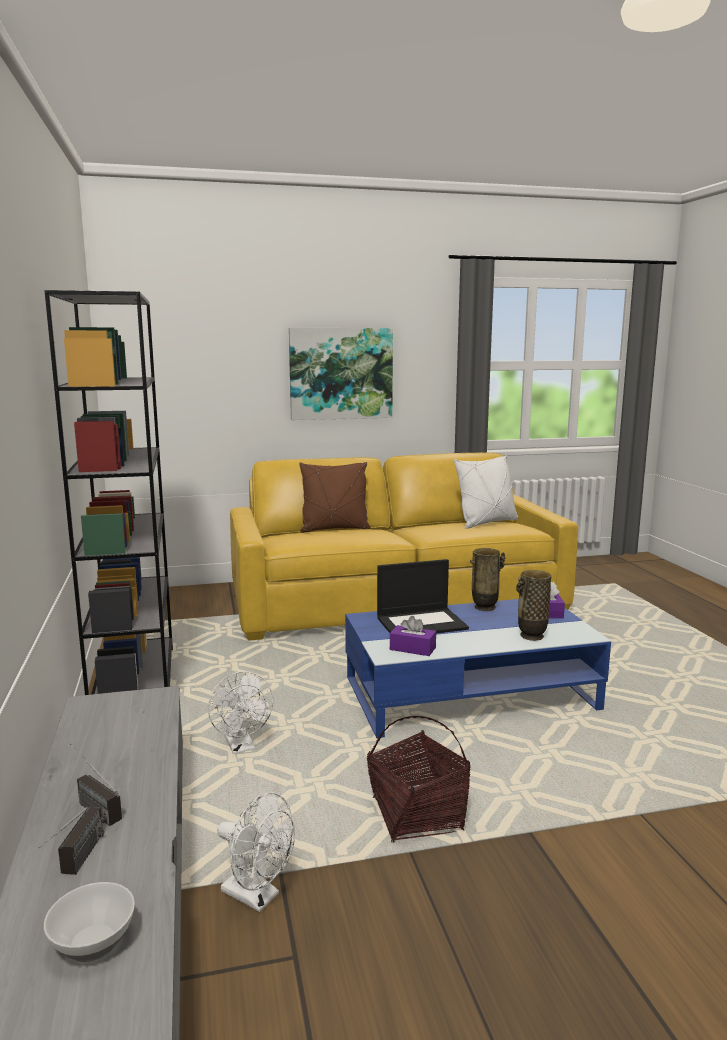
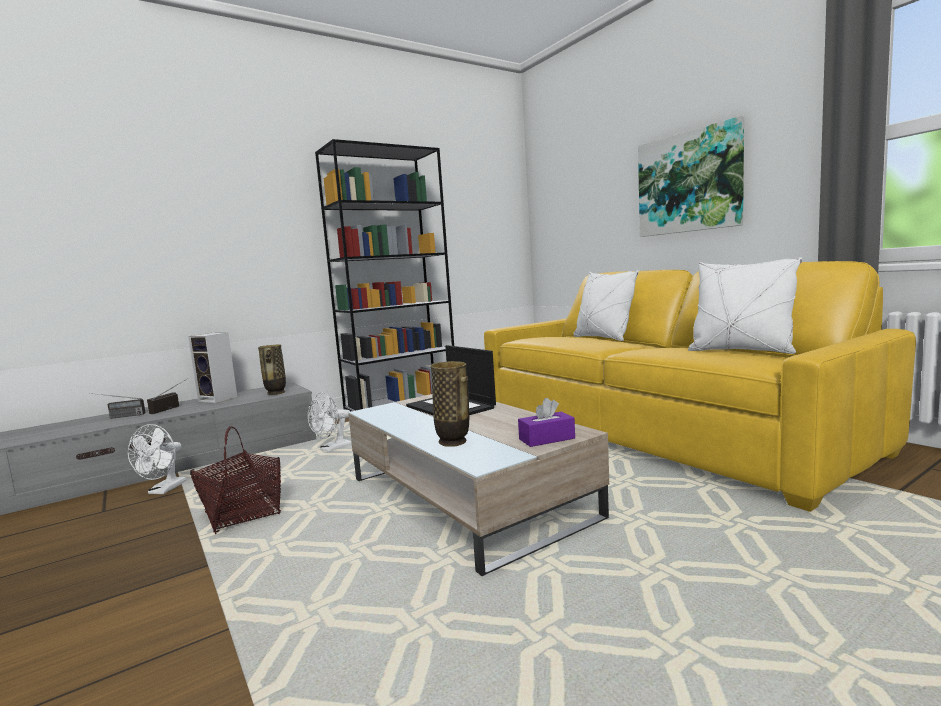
camera: 70 degrees right, 5 degrees down
bowl [44,882,135,962] -> none
brown pillow [299,462,371,533] -> white pillow [574,270,639,341]
blue coffee table [345,599,611,738] -> beige coffee table [348,394,609,576]
purple tissue box [390,616,436,656] -> none
vase [470,548,506,611] -> vase moved to [258,344,286,395]
none -> speaker [188,333,237,403]

